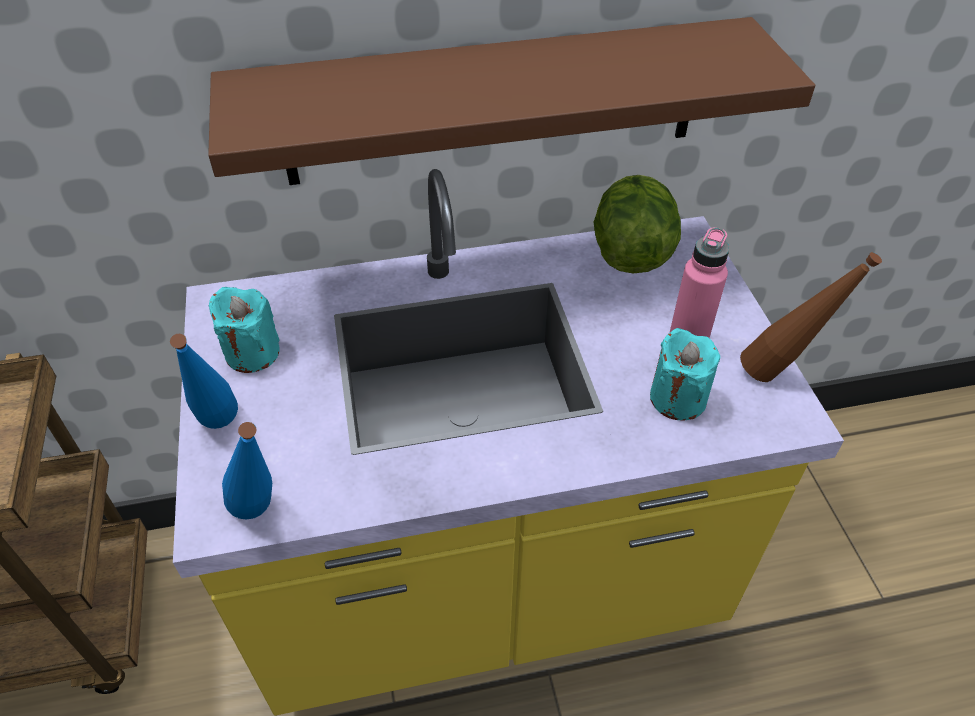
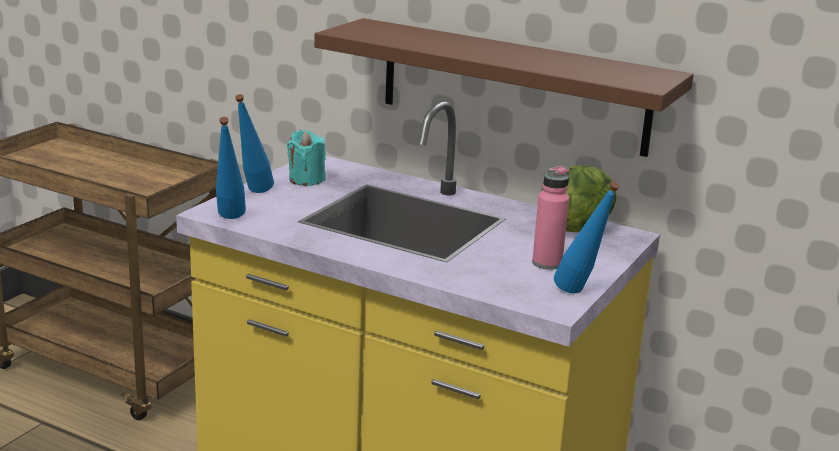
camera: 40 degrees right, 25 degrees down
turquoise candle [650,328,720,420] -> none
brown bottle [740,252,882,382] -> blue bottle [554,181,620,294]

